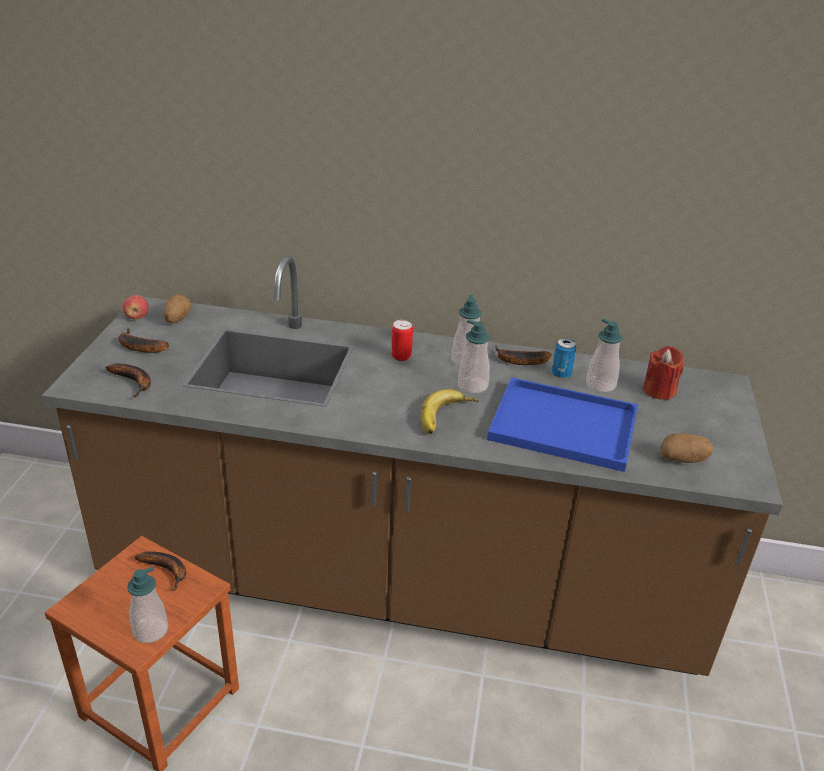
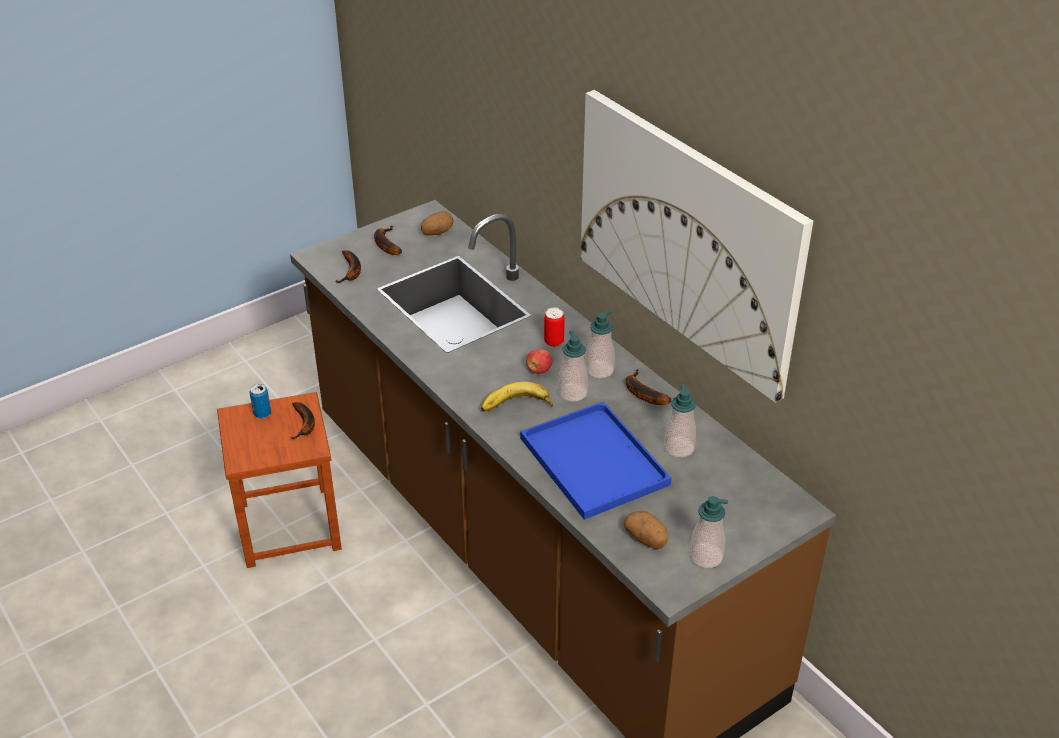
camera: 45 degrees right, 5 degrees up
apple [122,295,149,319] -> apple moved to [526,349,553,374]
soap dispenser [127,566,168,643] -> soap dispenser moved to [689,496,728,568]
can [552,338,576,379] -> can moved to [249,384,271,418]
red candle [643,346,684,400] -> none
none -> picture [581,90,813,403]

